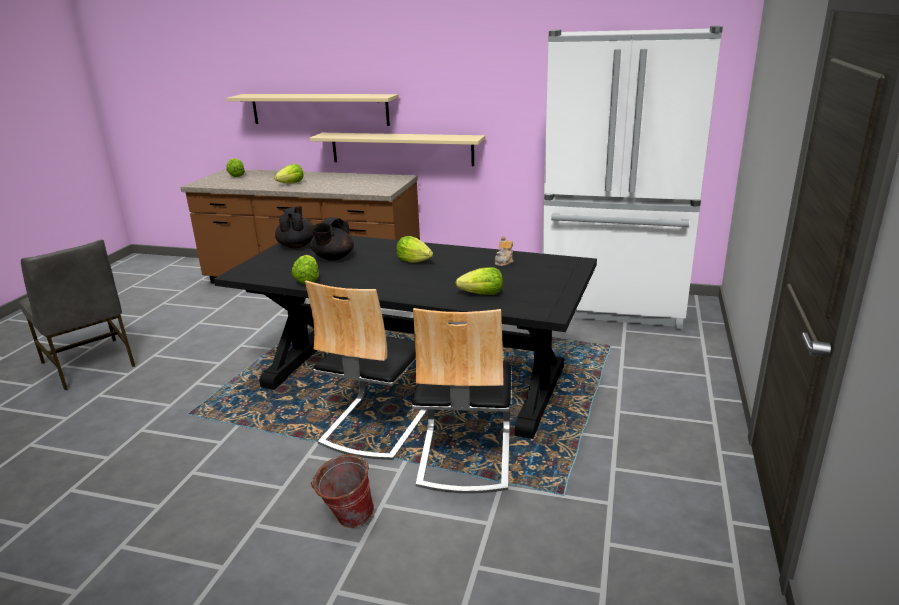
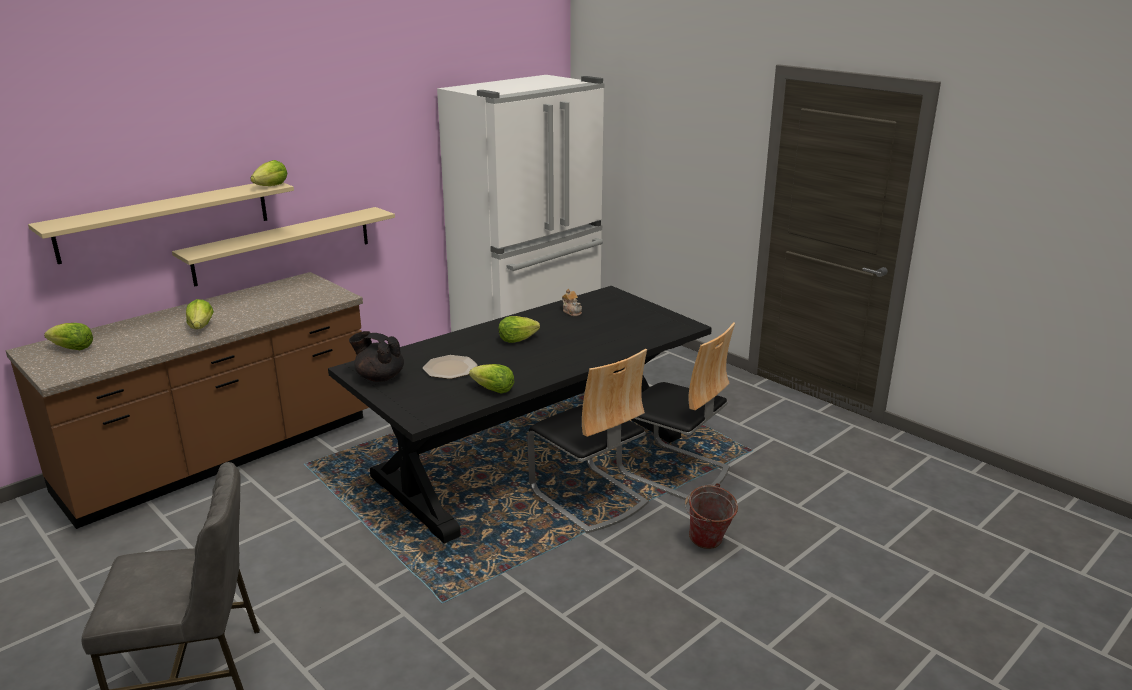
camera: 60 degrees left, 0 degrees up
black teapot [311,217,354,261] -> plate [423,355,478,379]
lettuce [456,267,503,295] -> lettuce moved to [251,160,287,186]

